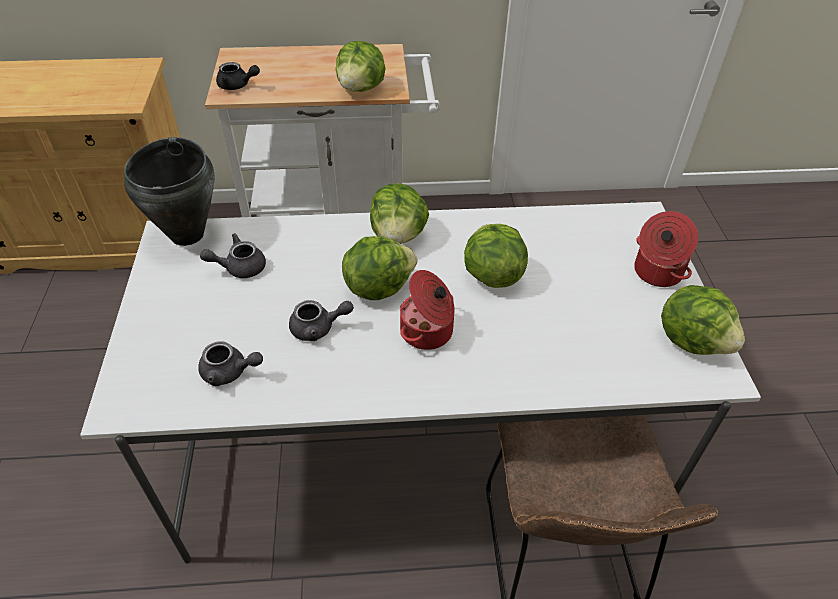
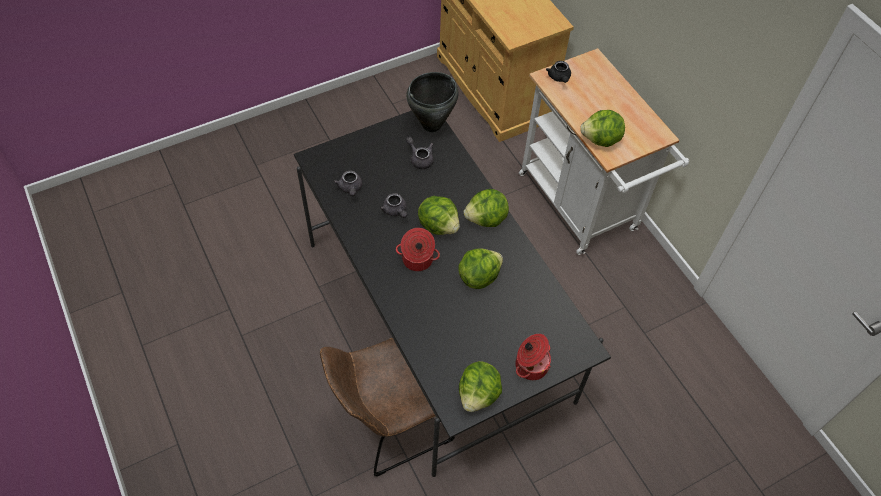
camera: 65 degrees right, 10 degrees up
white dining table [80,200,761,563] -> black dining table [294,111,611,477]

